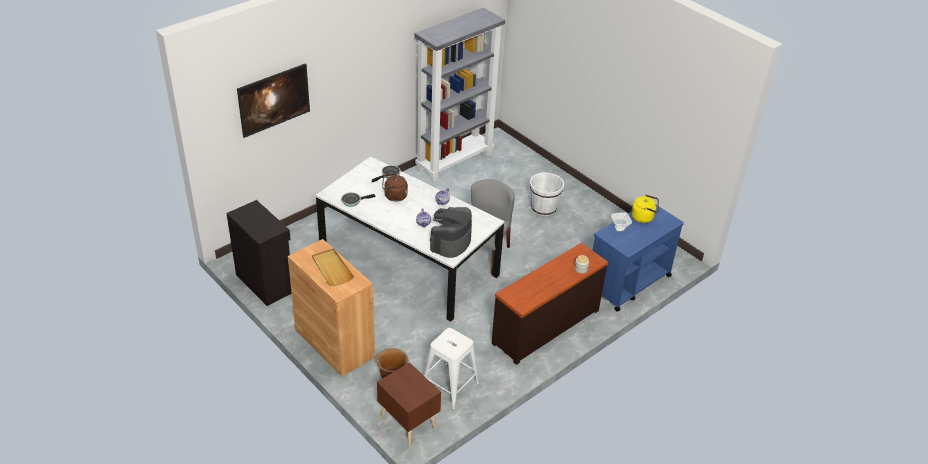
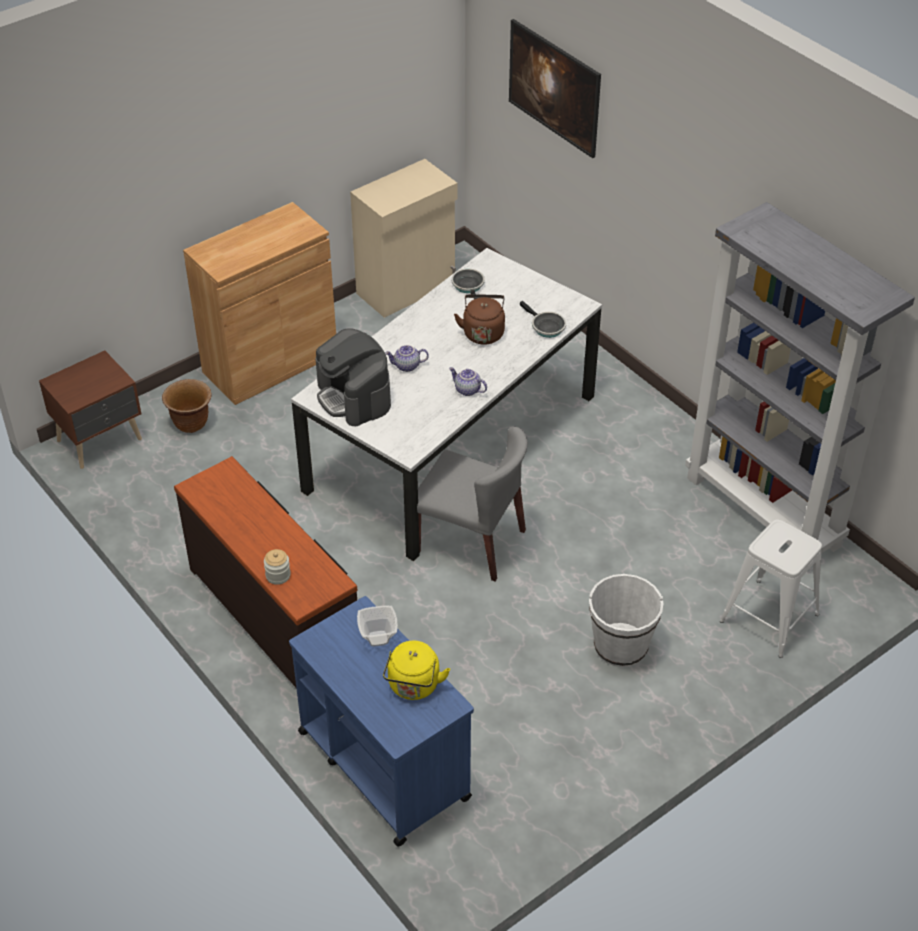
camera: 95 degrees right, 5 degrees up
black cabinet [227,200,292,306] -> beige cabinet [350,159,457,318]
beige tray [312,248,354,286] -> none
white stool [424,328,479,410] -> white stool moved to [720,519,822,658]
coffee machine [430,207,472,258] -> coffee machine turned 150 degrees counterclockwise [316,328,391,426]

